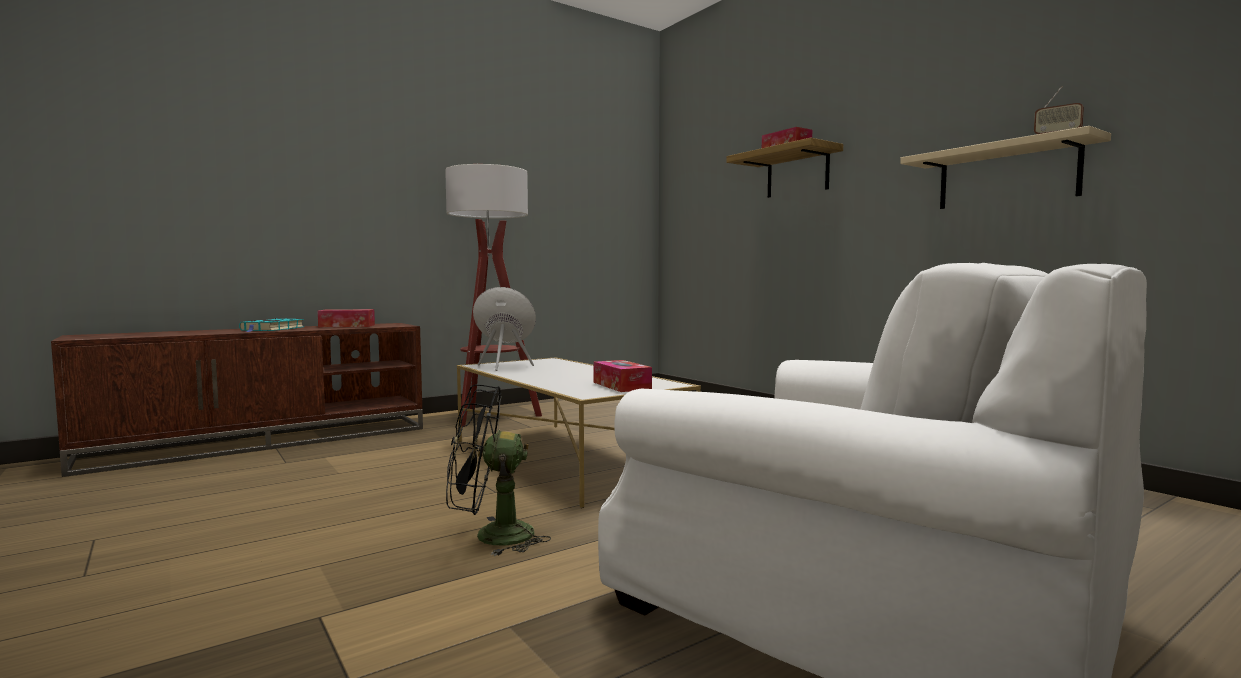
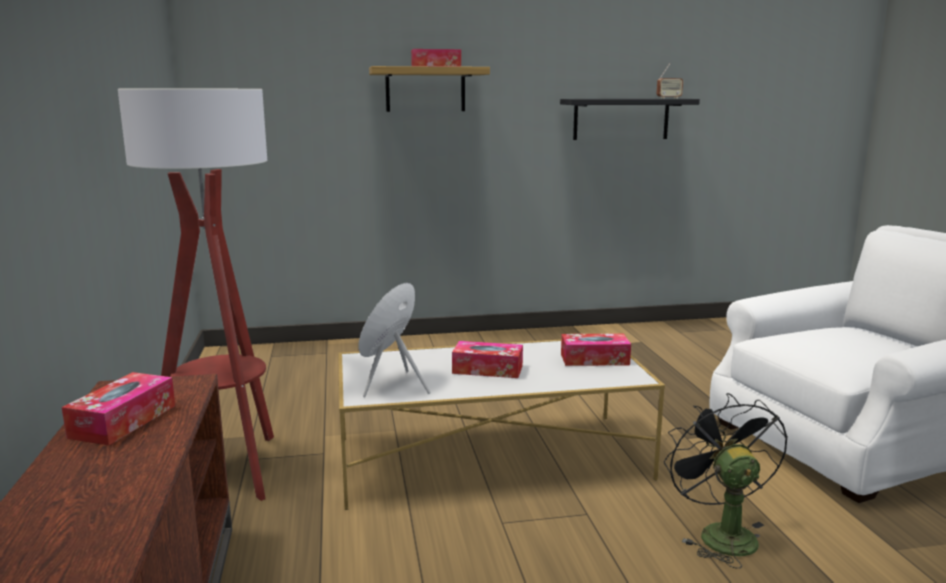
camera: 65 degrees left, 10 degrees up
turquoise book [239,318,304,332] -> none
black fan [446,384,551,556] -> black fan turned 150 degrees clockwise [664,393,788,568]
beige shelf [900,126,1111,209] -> black shelf [560,99,700,140]
none -> tissue box [452,341,523,378]

